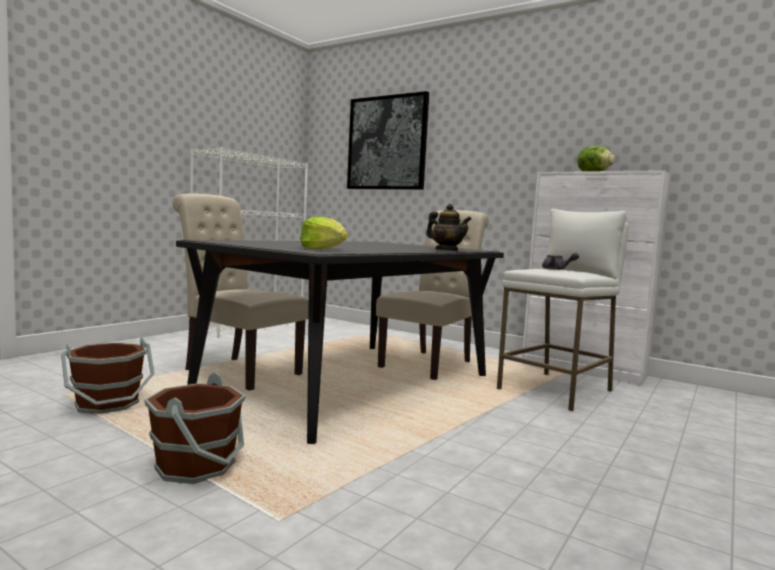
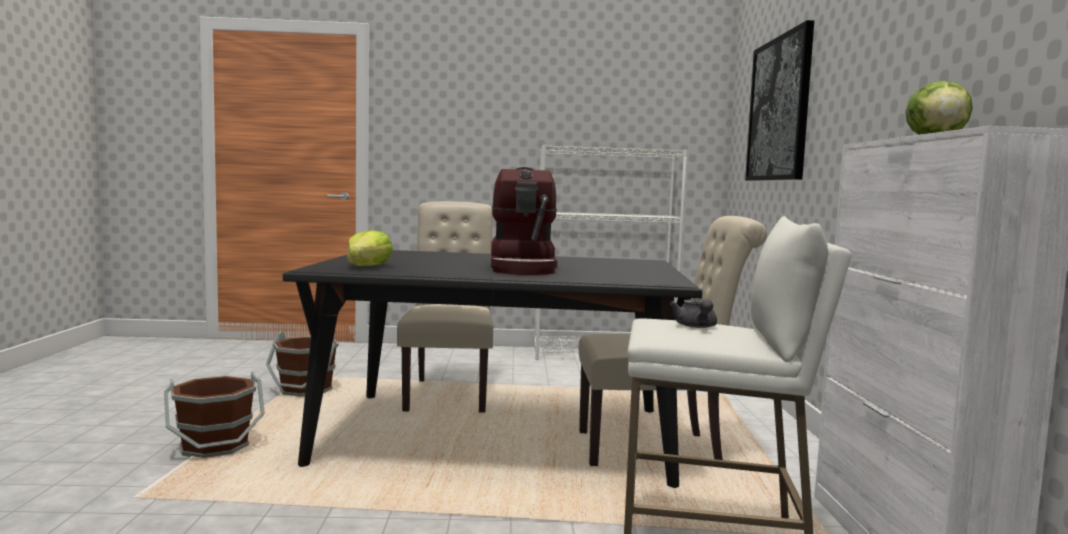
camera: 55 degrees right, 0 degrees up
teapot [426,204,472,251] -> none
none -> coffee machine [491,167,558,275]

